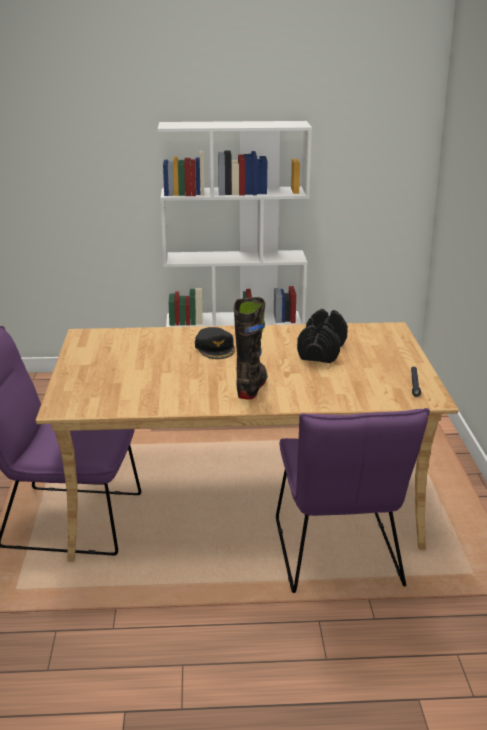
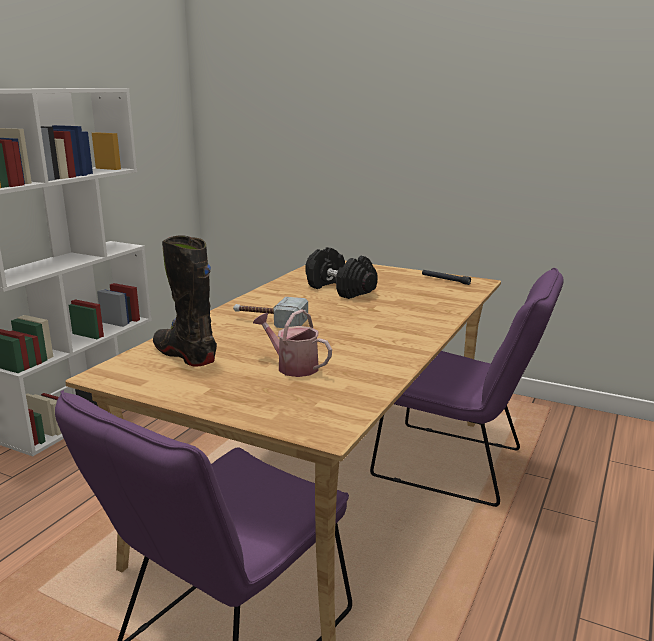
camera: 60 degrees left, 5 degrees down
black cap [195,327,235,359] -> hammer [233,297,308,328]
black boot [234,297,268,400] -> black boot moved to [153,235,217,367]
none -> watering can [253,309,332,377]

